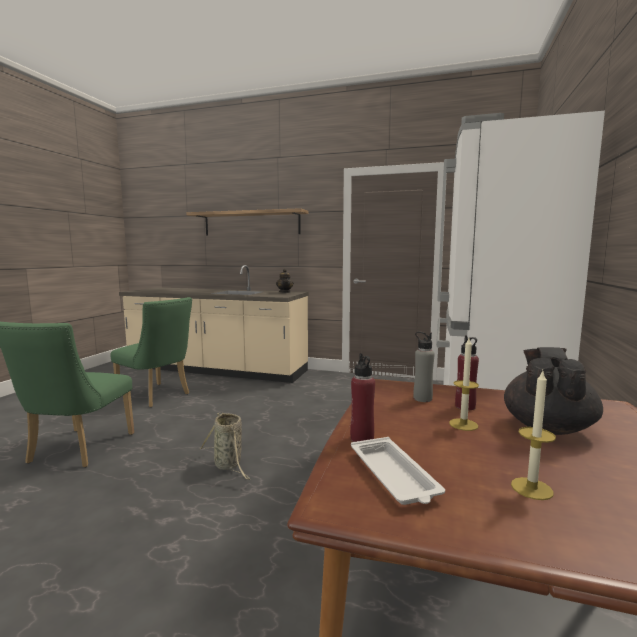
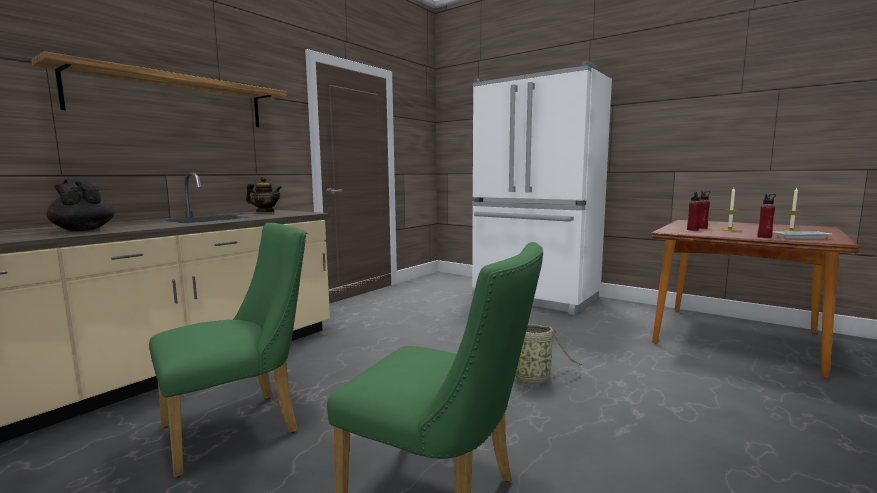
camera: 70 degrees left, 0 degrees up
grey bottle [413,331,435,402] -> red bottle [687,192,701,231]
black teapot [504,347,603,435] -> black teapot moved to [46,178,115,231]

